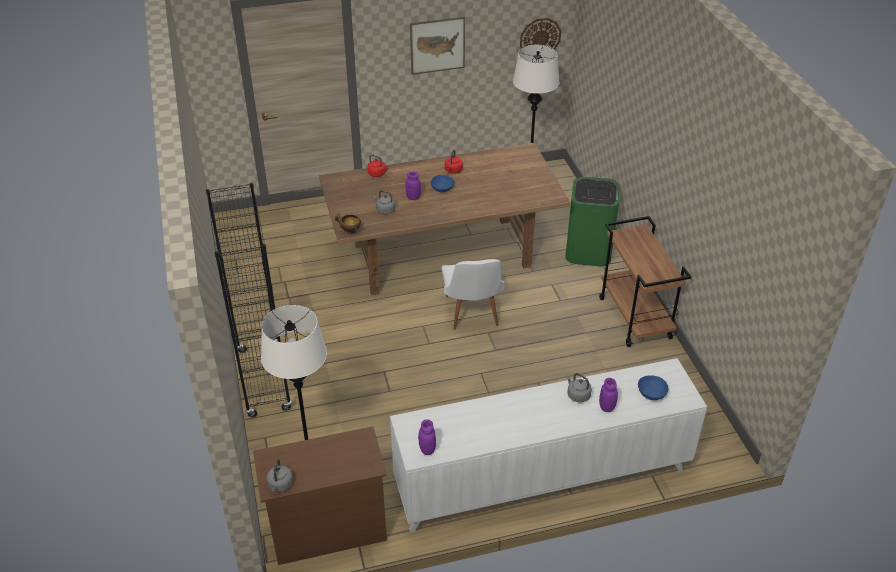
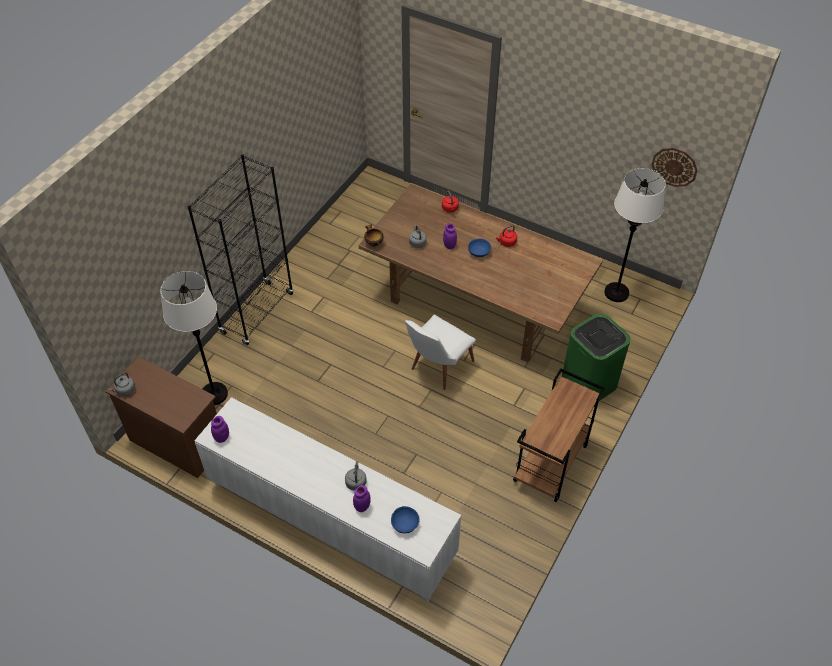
camera: 45 degrees right, 10 degrees up
picture [410,17,465,75] -> none

